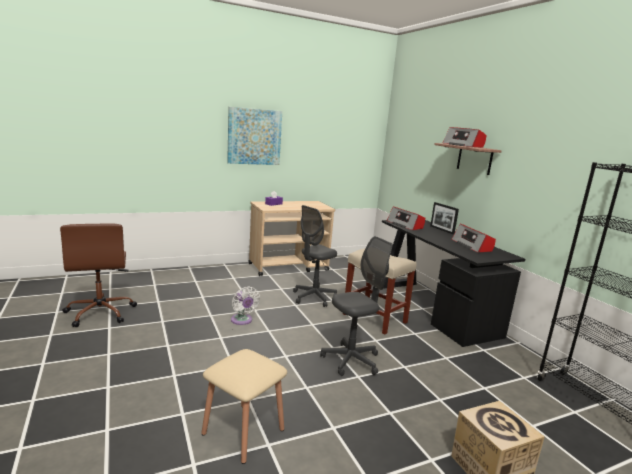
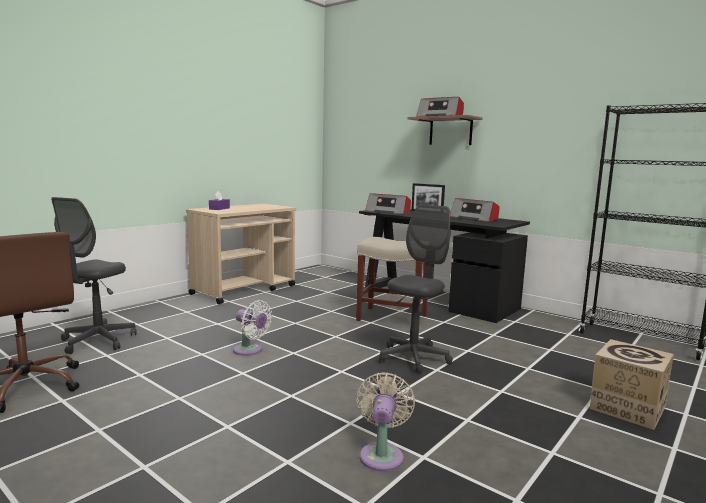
camera: 25 degrees left, 5 degrees down
beige stool [201,349,287,464] -> beige fan [356,372,415,472]
picture [227,107,282,165] -> none
grey office chair [293,205,337,307] -> grey office chair moved to [51,197,137,354]

